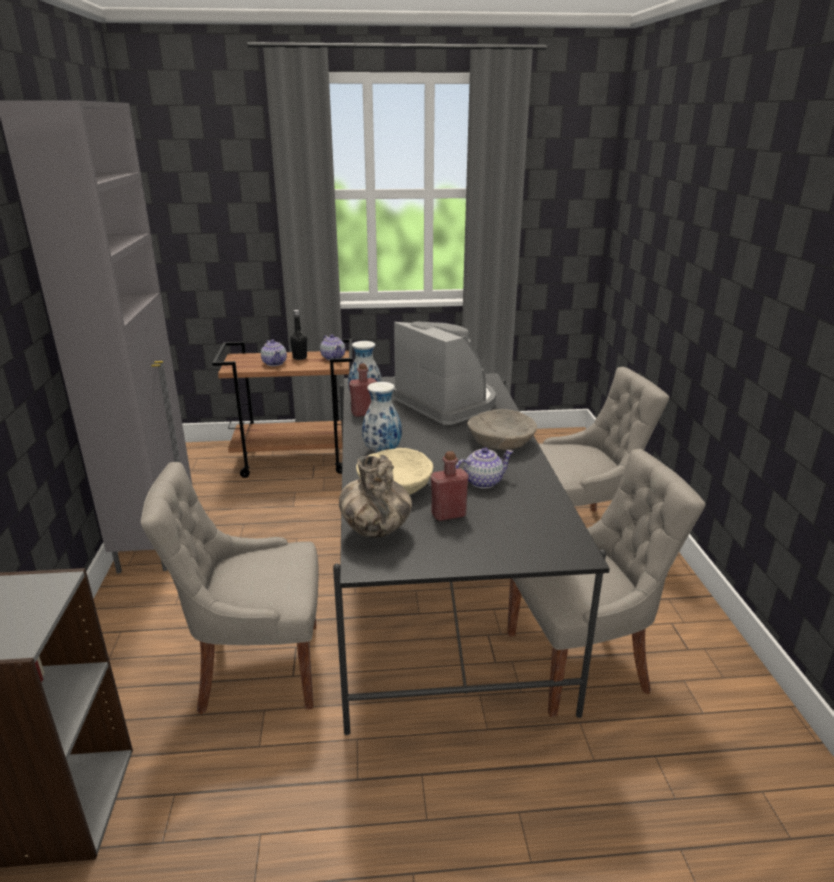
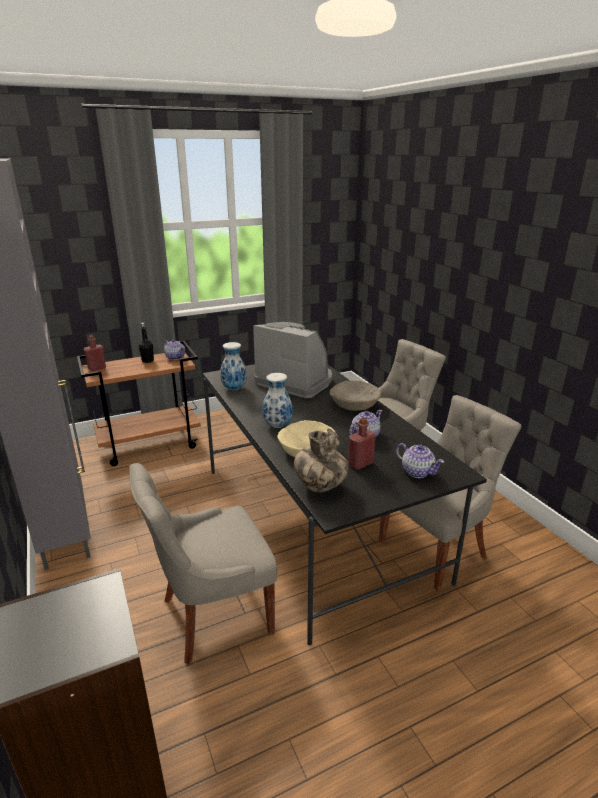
camera: 20 degrees left, 0 degrees up
teapot [261,339,287,366] -> teapot moved to [396,443,444,478]
red bottle [349,363,377,417] -> red bottle moved to [84,335,106,371]

